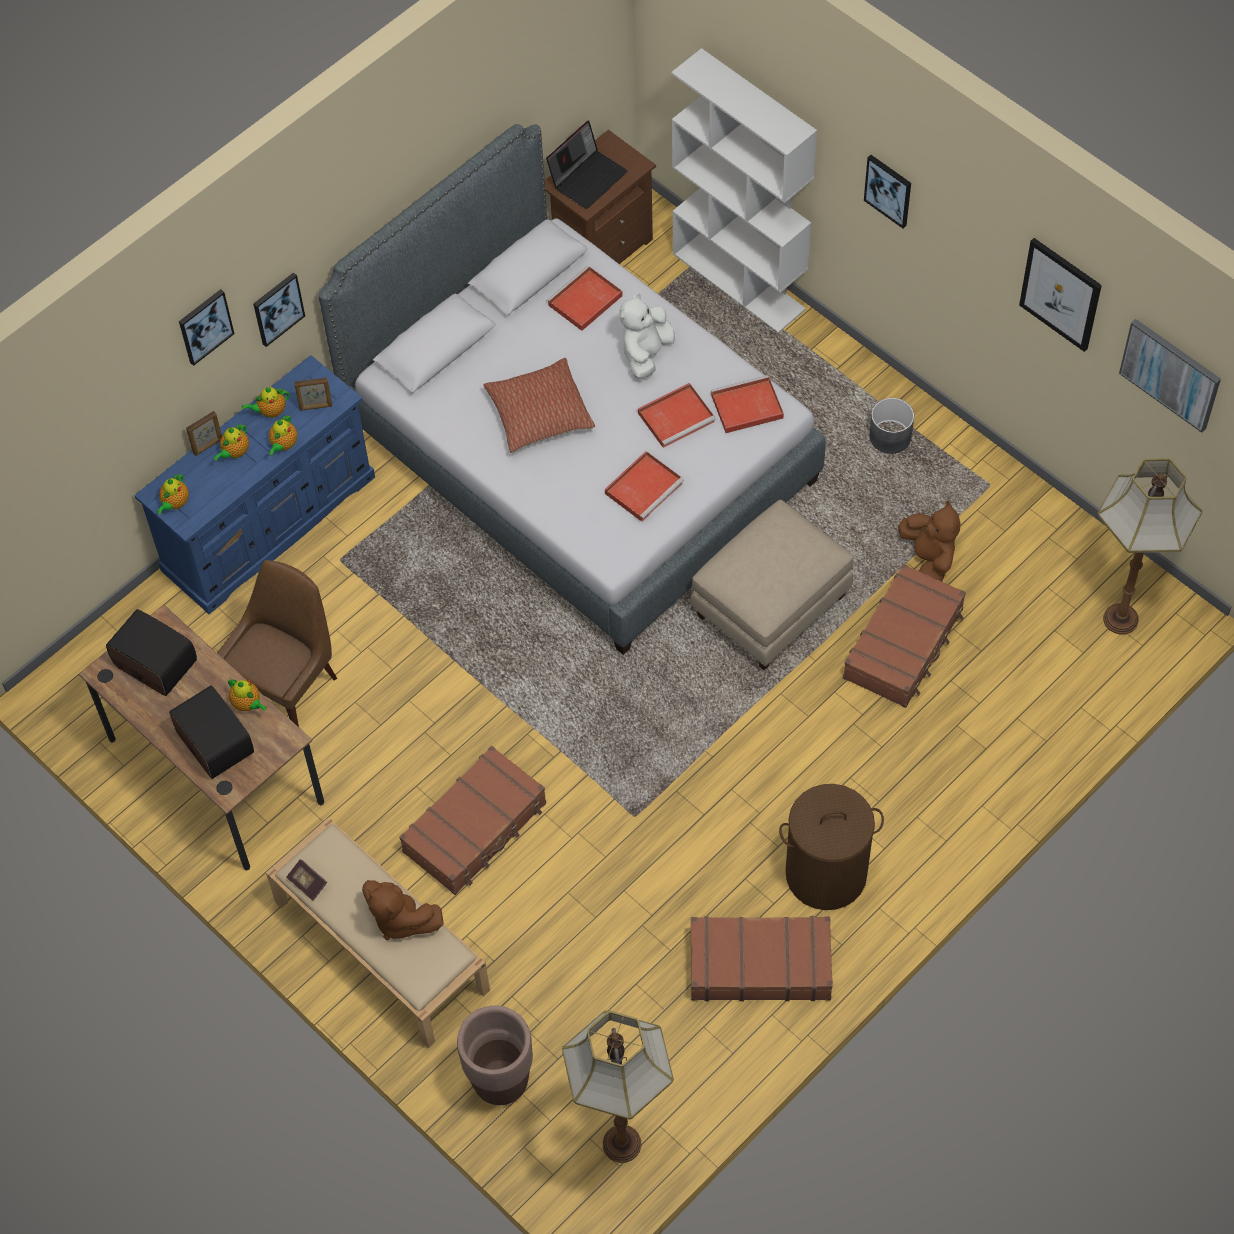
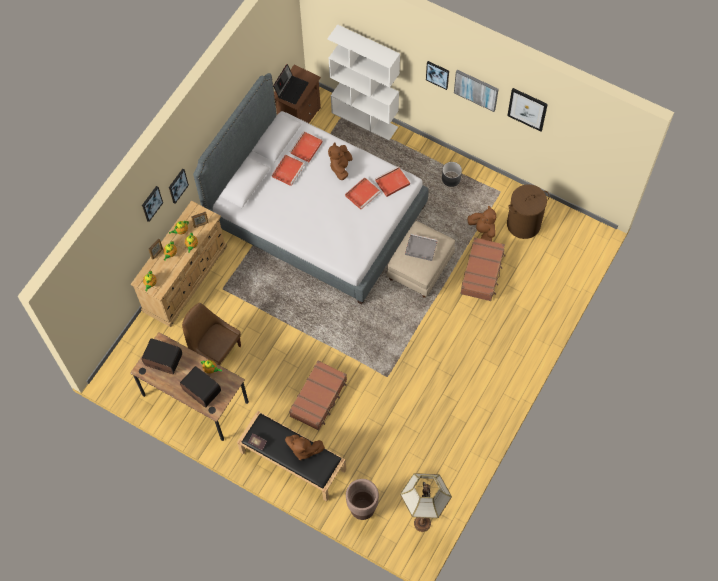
camera: 15 degrees left, 5 degrees up
blue dresser [134,355,375,614] -> beige dresser [131,201,227,327]
brown chair [217,560,337,727] -> brown chair turned 75 degrees counterclockwise [182,303,241,365]
beige bench [266,817,490,1048] -> black bench [237,411,346,502]
pillow [483,358,595,453] -> none
red tray [605,451,684,522] -> red tray moved to [272,155,305,186]
white plush toy [619,293,675,379] -> brown plush toy [328,142,353,180]
brown suitcase [691,916,833,1001] -> none
brown laundry basket [779,784,884,910] -> brown laundry basket moved to [507,184,549,239]
floor lamp [1097,458,1202,635] -> none
picture [1119,319,1221,433] -> picture moved to [454,70,499,112]
none -> grey tray [405,234,437,261]

